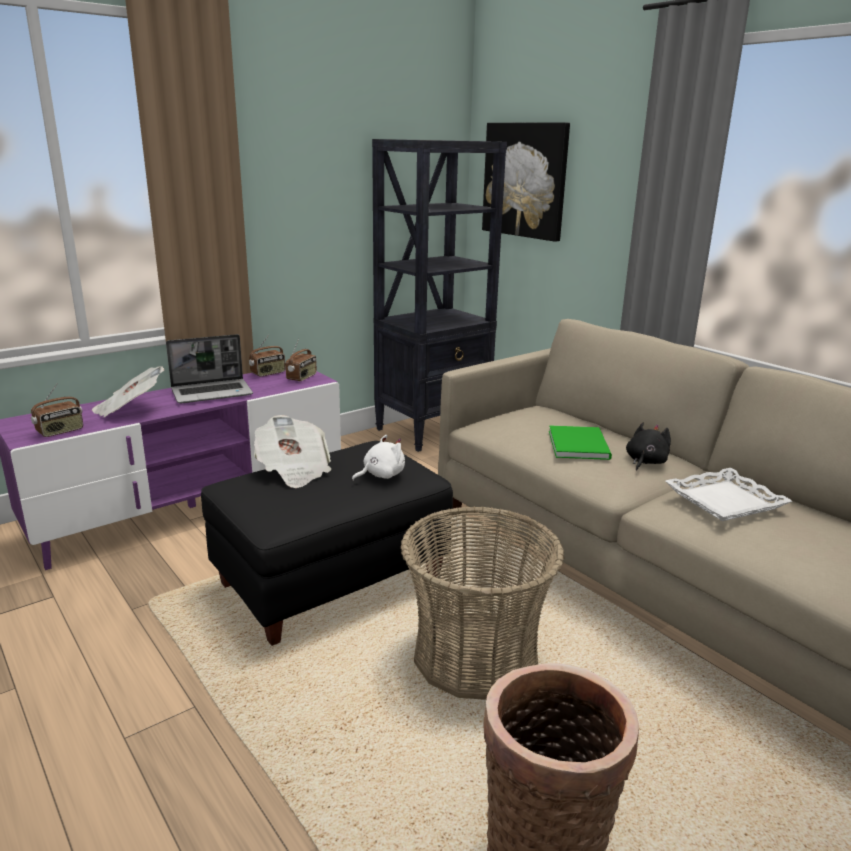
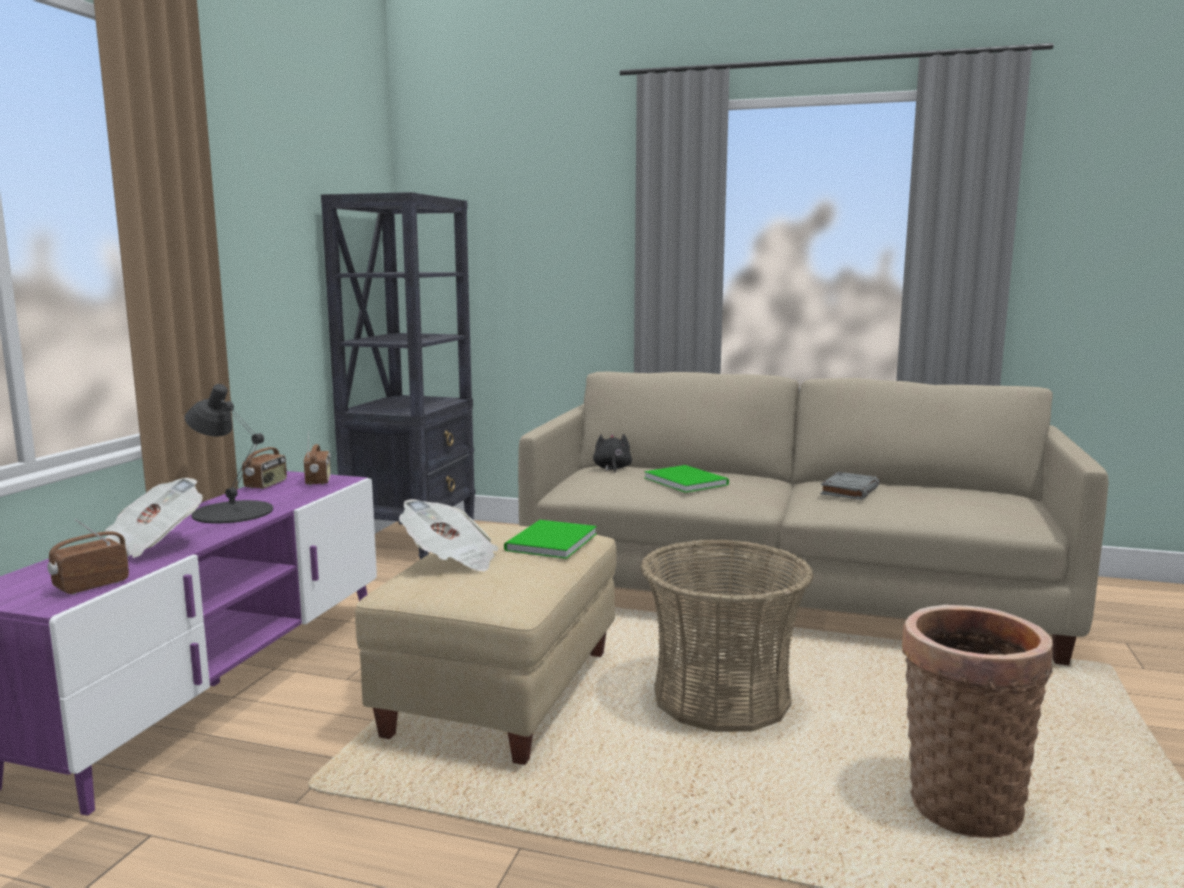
camera: 35 degrees left, 10 degrees down
radio [31,383,83,437] -> radio turned 150 degrees counterclockwise [47,519,129,594]
laptop [166,334,253,403] -> black table lamp [185,384,273,524]
black ottoman [201,441,453,646] -> beige ottoman [355,523,617,765]
white plush toy [352,435,405,481] -> green book [504,520,597,559]
picture [482,122,570,242] -> none
black plush toy [626,423,671,471] -> black plush toy moved to [593,434,632,473]
white tray [665,468,792,521] -> grey book [821,472,880,500]

